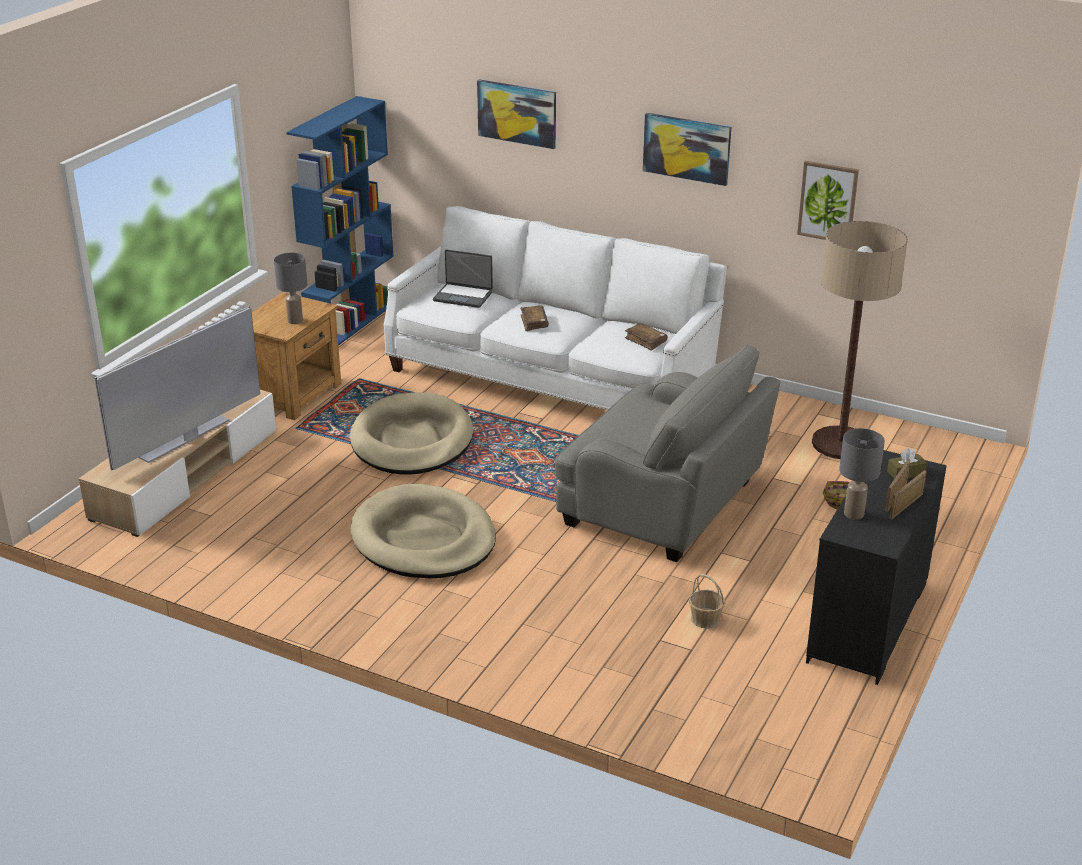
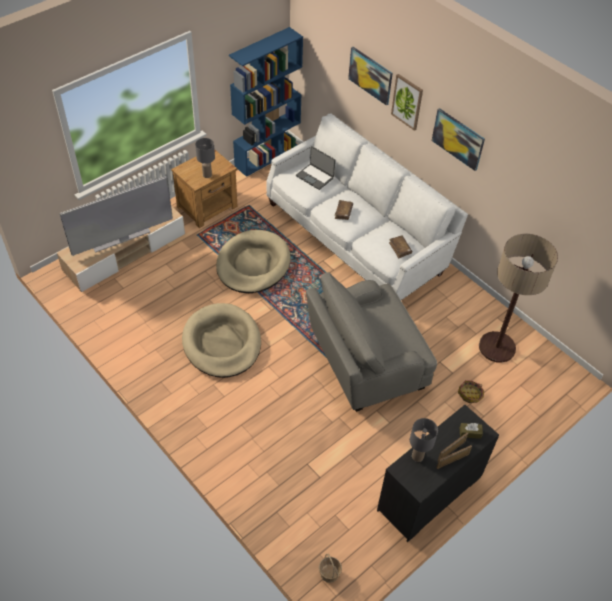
camera: 20 degrees right, 20 degrees up
grey armchair [555,345,781,562] -> grey armchair turned 105 degrees clockwise [306,272,437,412]
basket [689,574,725,629] -> basket moved to [319,553,342,583]
picture [797,161,859,240] -> picture moved to [391,74,423,131]

